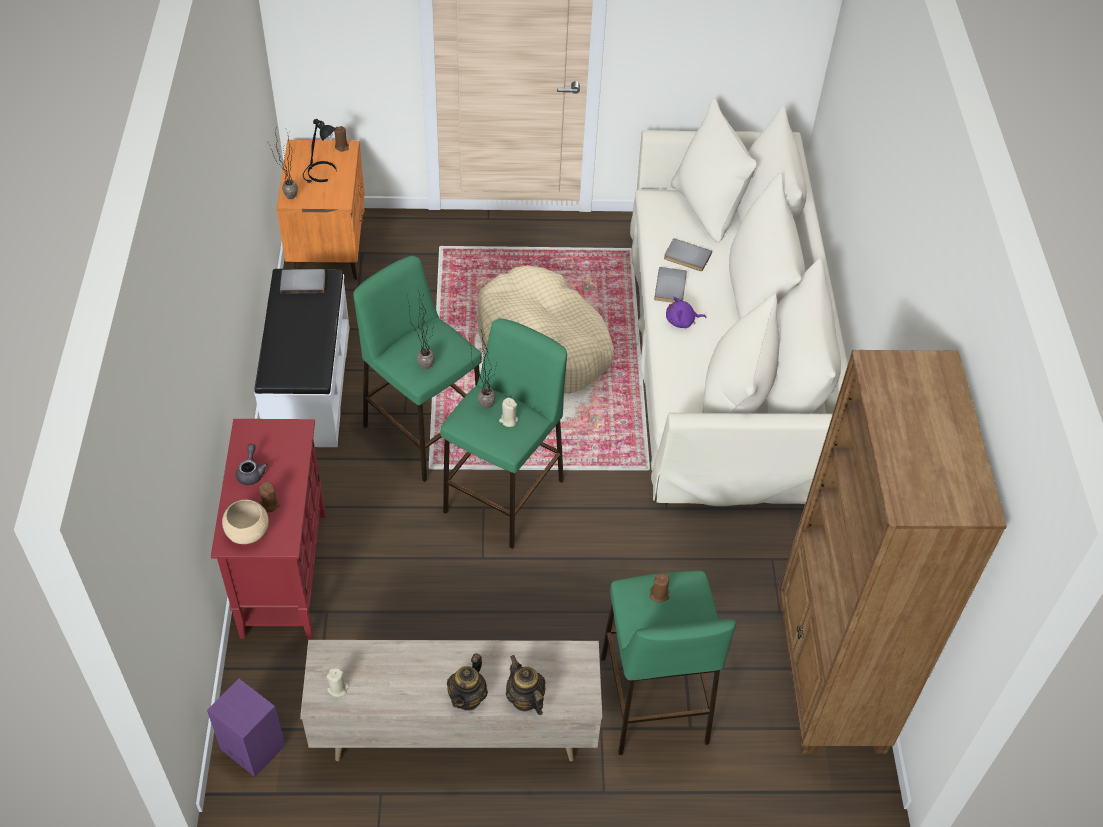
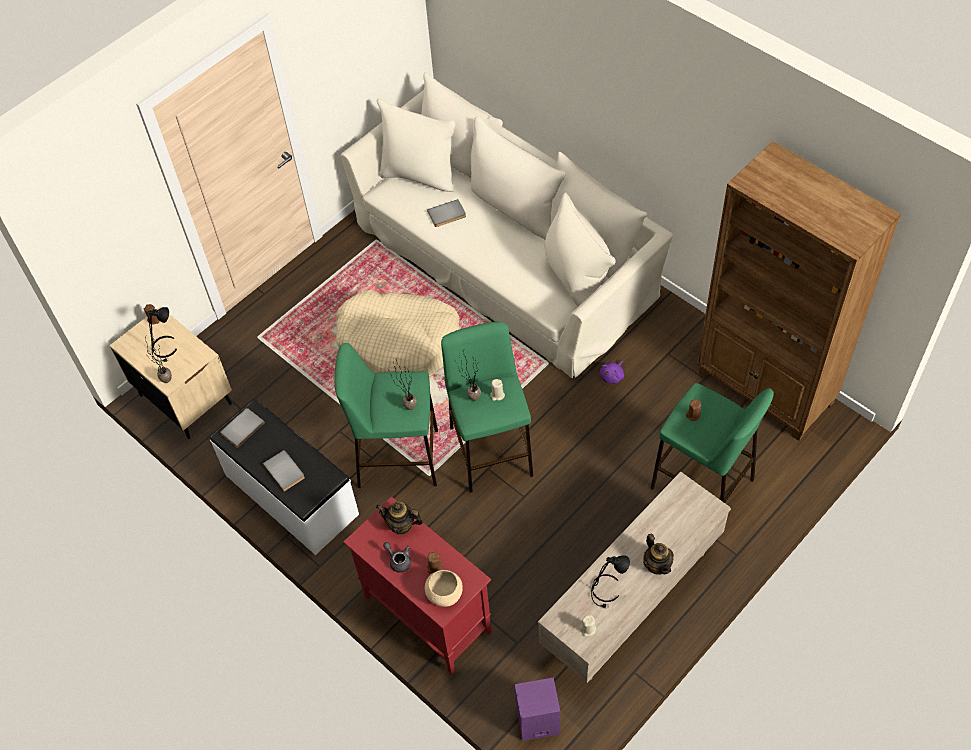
camera: 40 degrees left, 5 degrees up
orange nightstand [277,140,365,280] -> beige nightstand [110,307,232,439]
teapot [506,655,546,715] -> teapot moved to [376,501,423,535]
grey book [654,267,687,303] -> grey book moved to [263,450,305,491]
purple plush toy [666,296,707,328] -> purple plush toy moved to [599,361,624,384]
none -> black table lamp [591,555,630,608]

